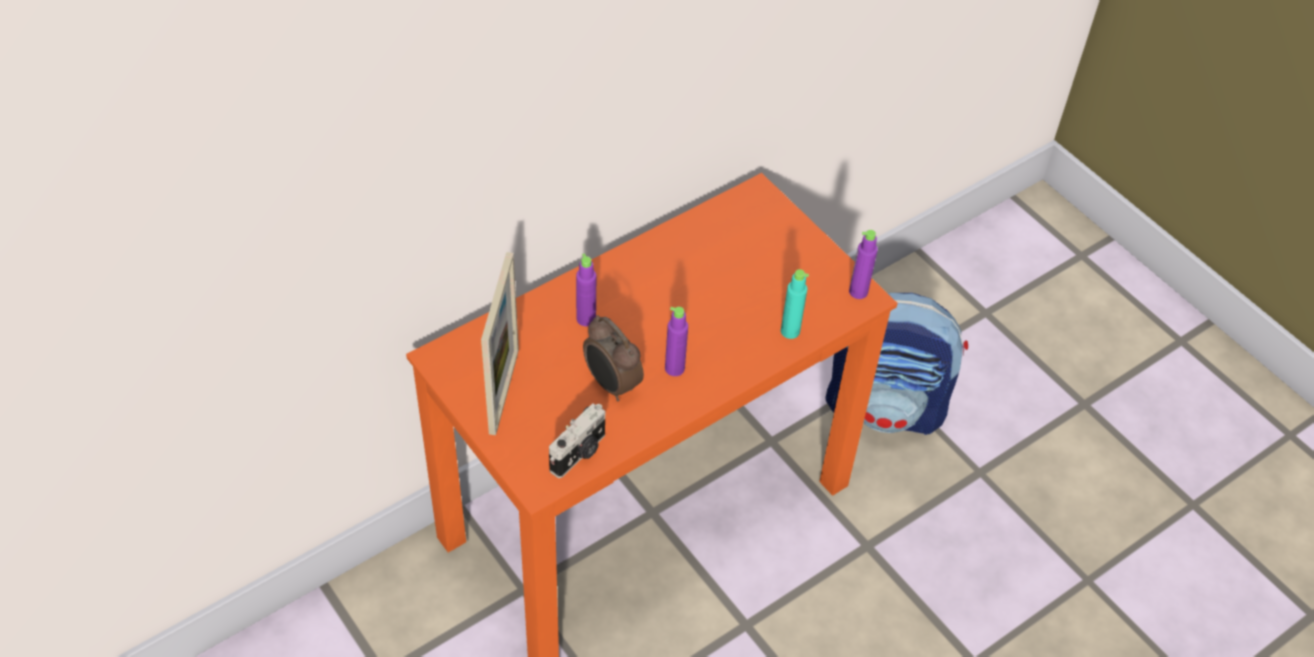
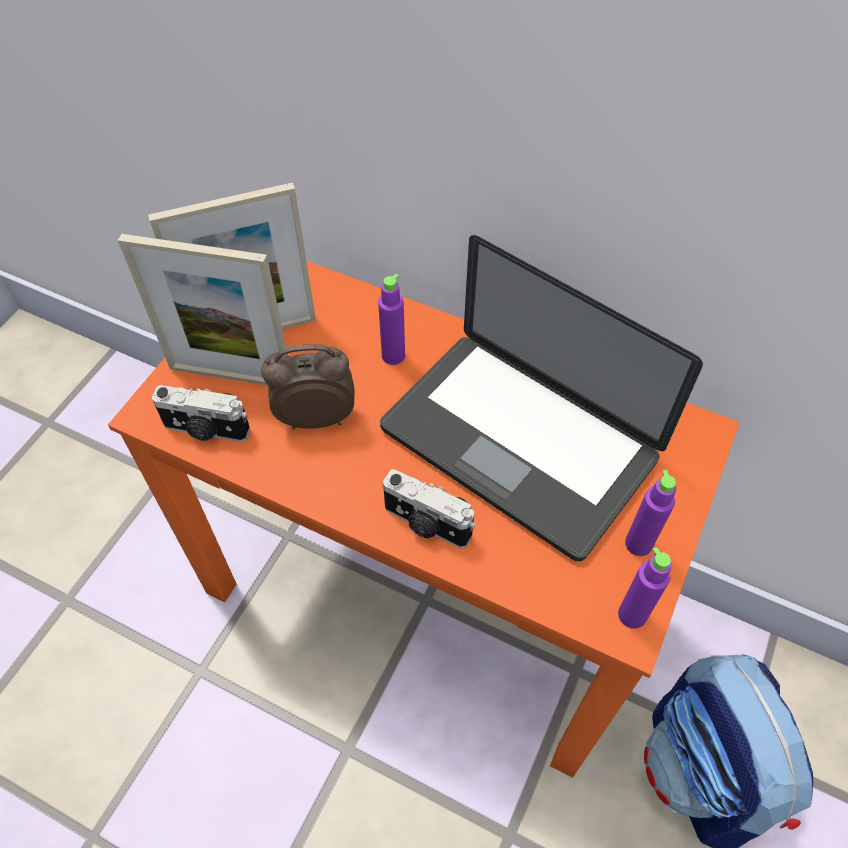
camera: 65 degrees right, 5 degrees up
alarm clock [583,315,644,401] -> alarm clock turned 60 degrees clockwise [261,344,355,430]
purple bottle [665,307,688,376] -> purple bottle moved to [625,470,677,556]
turquoise bottle [781,269,809,339] -> none
none -> picture frame [118,234,288,386]
none -> laptop [380,235,703,561]
none -> camera [383,469,476,548]

